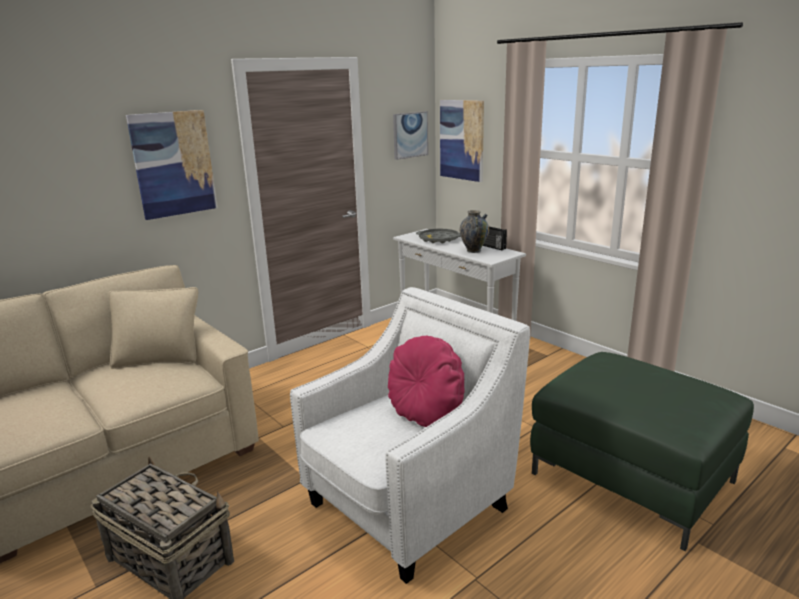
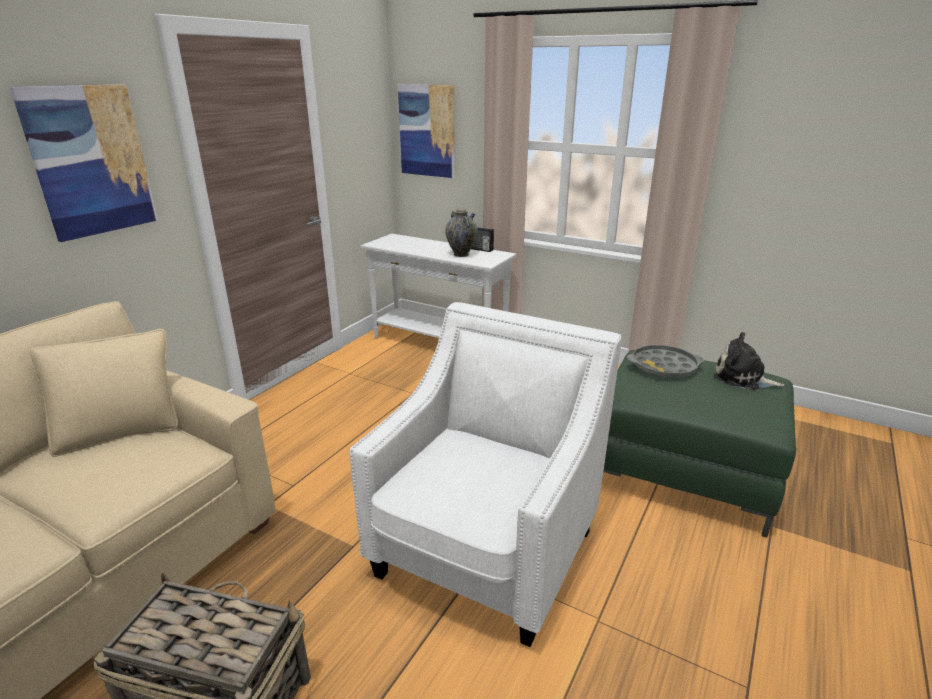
camera: 20 degrees left, 5 degrees up
pink pillow [388,336,465,427] -> none
picture [393,111,428,160] -> none
grey tray [416,229,461,243] -> grey tray moved to [627,345,704,379]
none -> plush toy [714,332,784,390]

